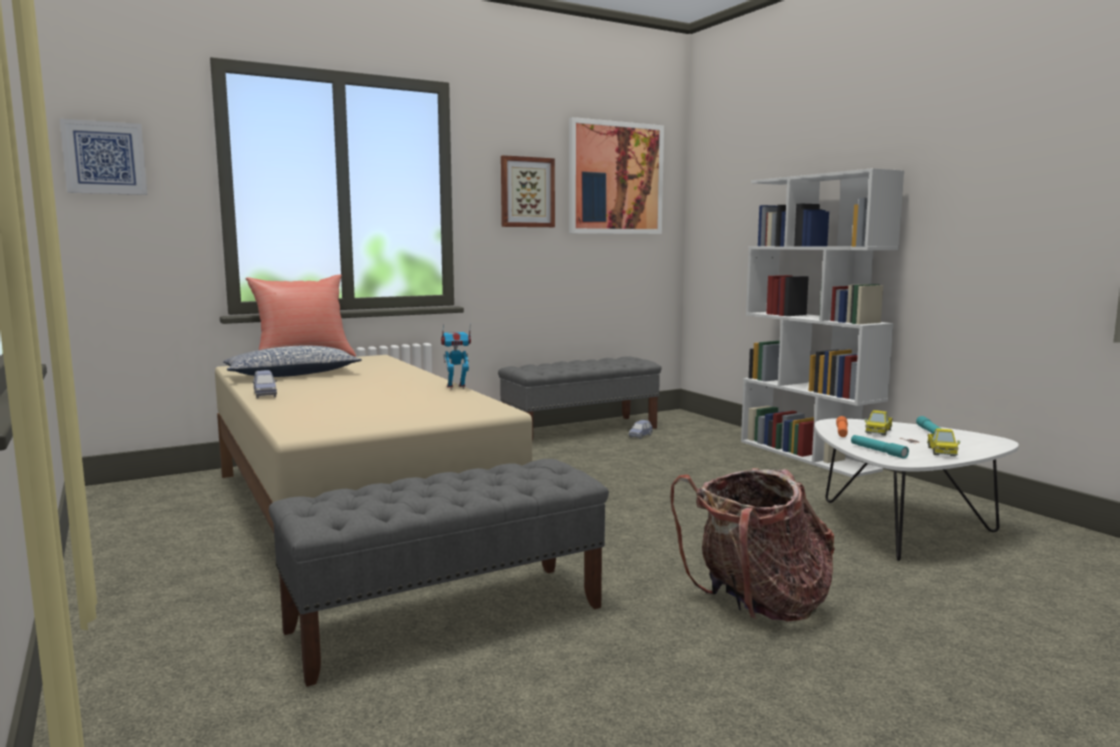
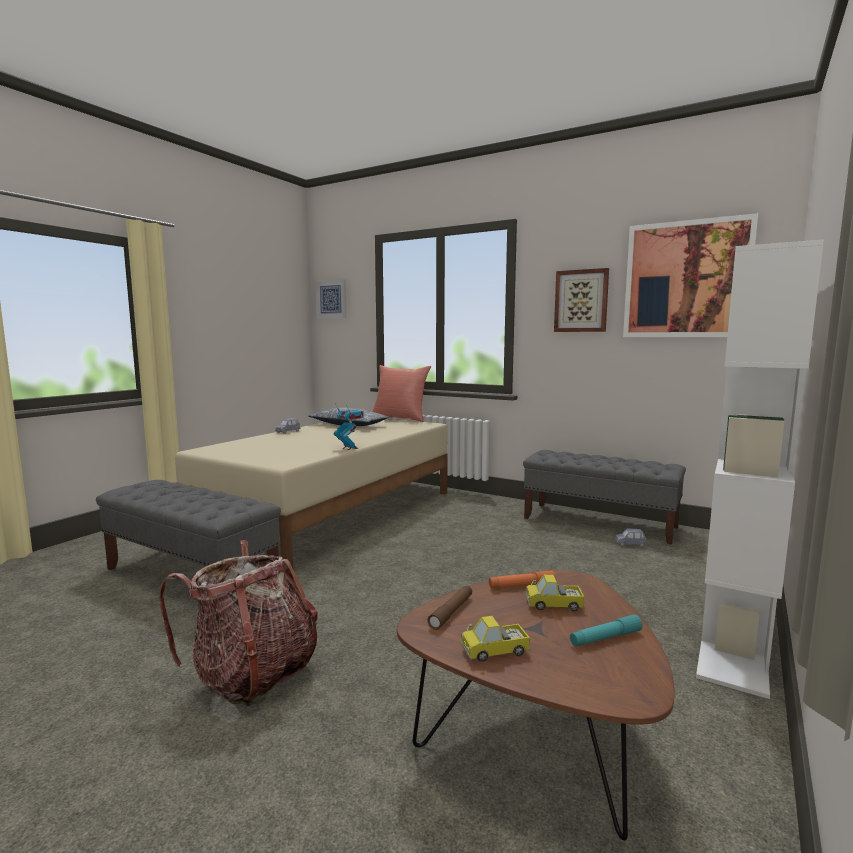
camera: 60 degrees right, 0 degrees up
white coffee table [815,418,1019,561] -> brown coffee table [397,570,674,841]
turquoise flashlight [851,435,909,459] -> brown flashlight [427,586,472,630]

